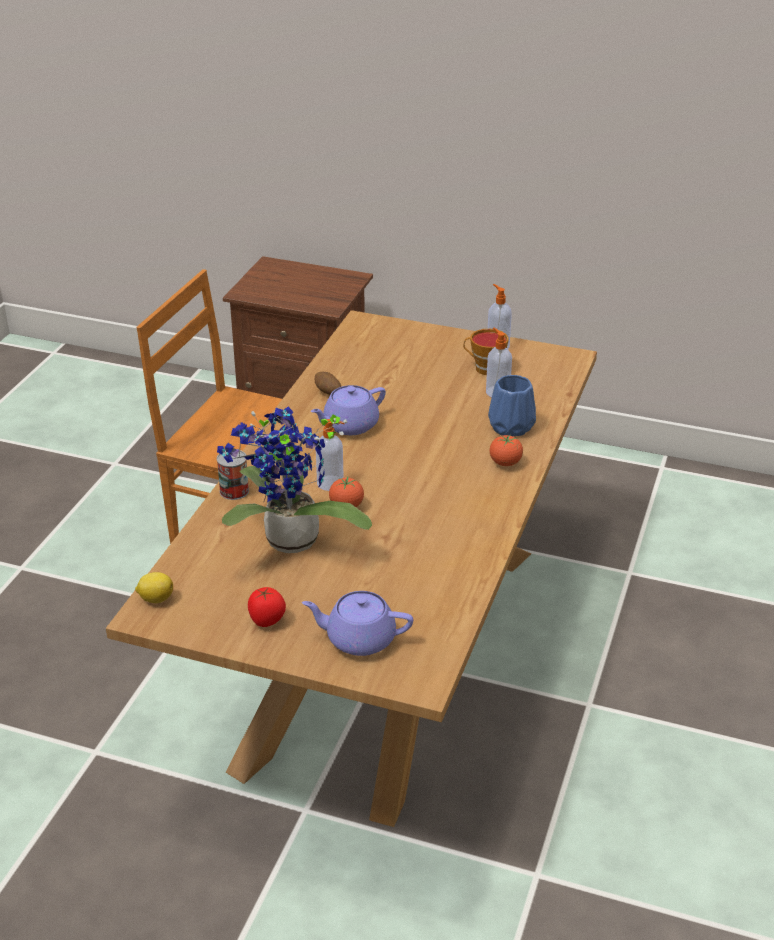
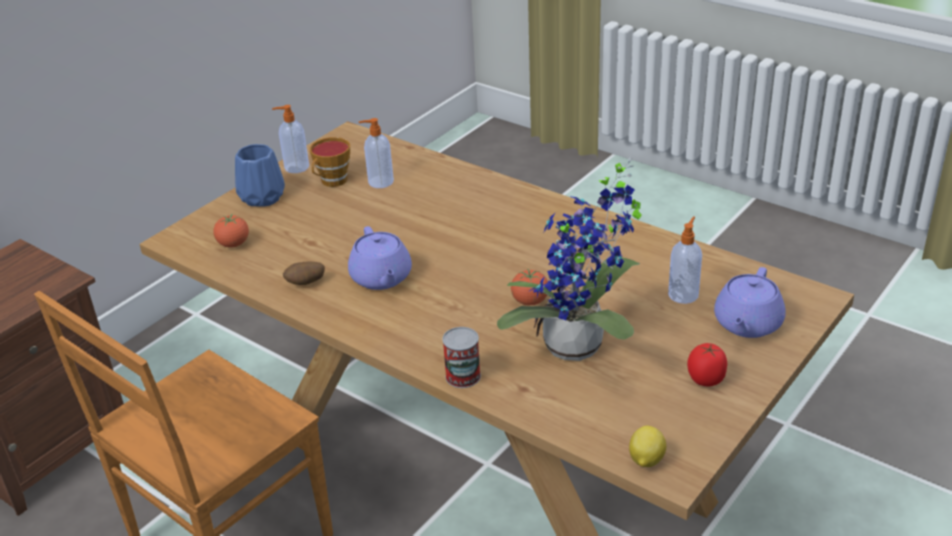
camera: 70 degrees left, 0 degrees up
soap dispenser [316,419,345,491] -> soap dispenser moved to [668,216,702,304]
blue vase [488,375,536,436] -> blue vase moved to [235,144,285,207]
tomato [490,434,523,466] -> tomato moved to [213,214,249,248]

